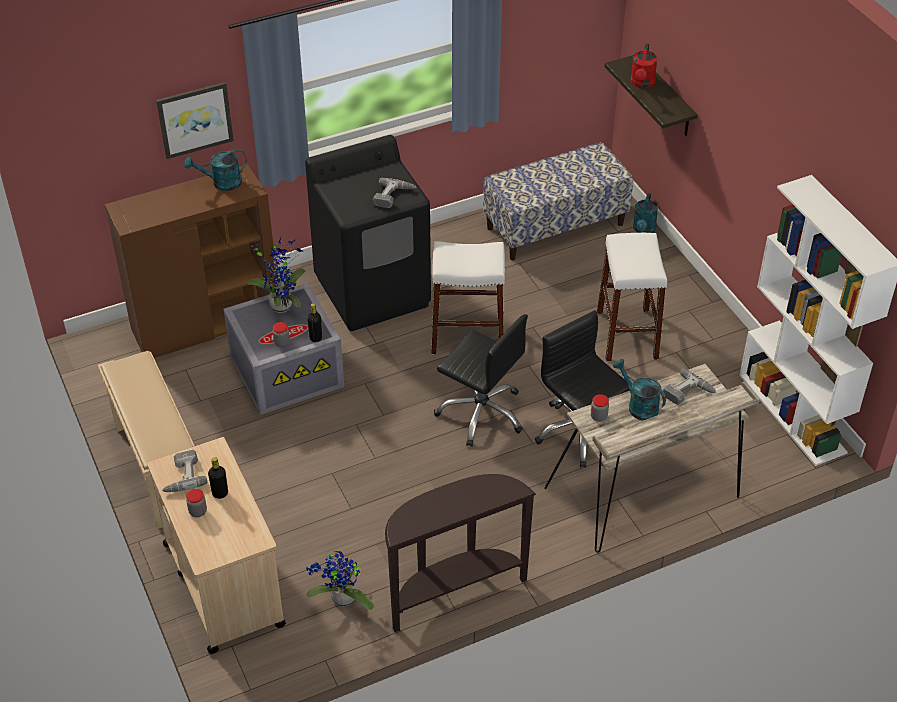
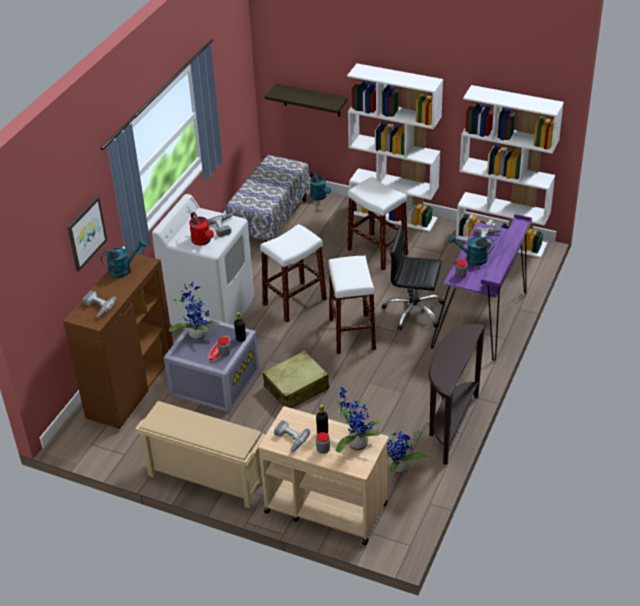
camera: 40 degrees left, 5 degrees down
turquoise watering can [184,149,246,191] -> turquoise watering can turned 150 degrees counterclockwise [101,239,146,278]
black washing machine [305,135,431,331] -> white washing machine [152,194,254,329]
black office chair [434,314,528,447] -> white stool [328,256,376,354]
beige desk [544,364,759,553] -> purple desk [431,214,532,361]
red watering can [630,43,658,88] -> red watering can moved to [189,212,214,246]
none -> power drill [83,291,117,317]
none -> beige suitcase [263,350,329,408]
none -> potted plant [336,387,382,453]
none -> white bookcase [347,63,443,232]

